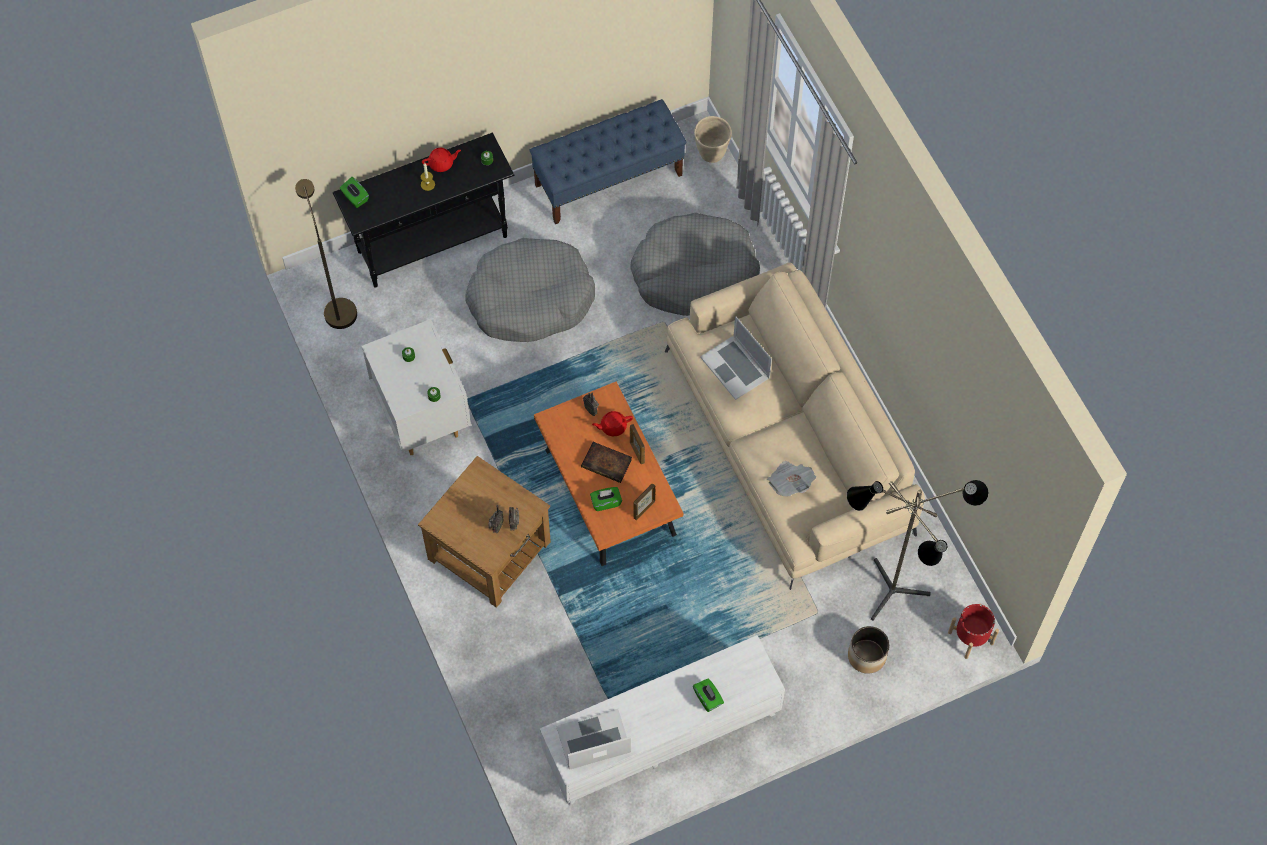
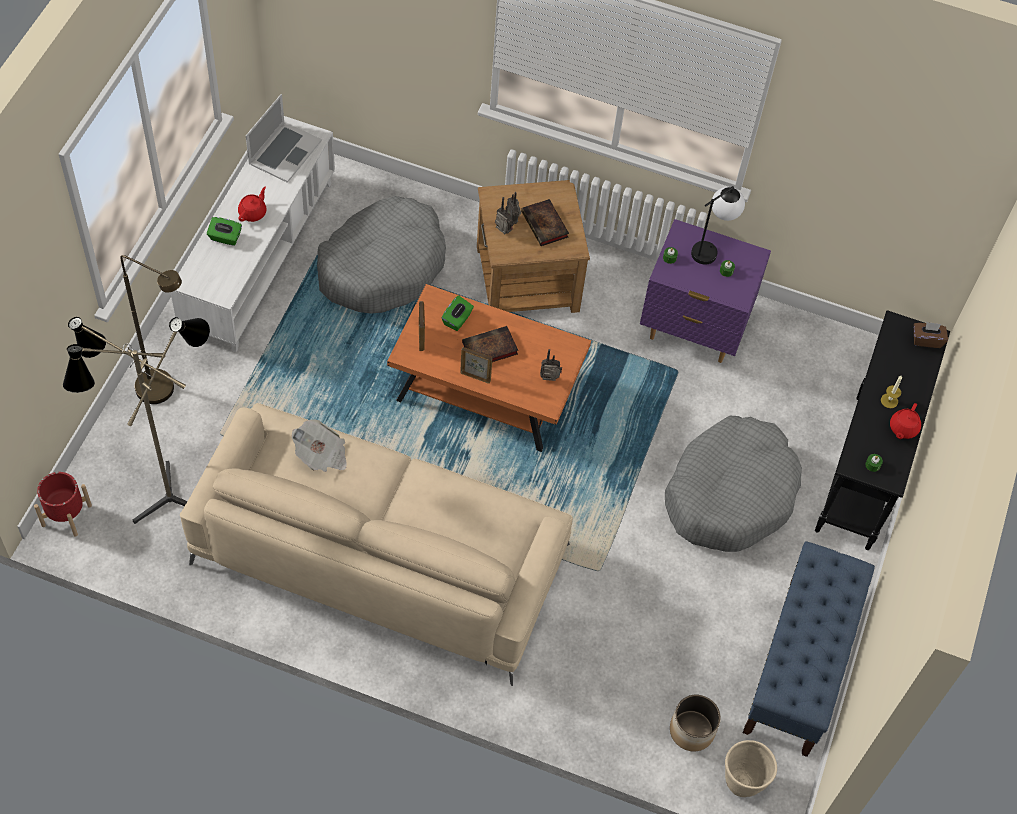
camera: 130 degrees right, 5 degrees down
brown floor lamp [295,179,357,329] -> brown floor lamp moved to [120,255,182,404]
green tissue box [340,177,369,208] -> brown tissue box [914,322,948,348]
white nightstand [362,319,471,455] -> purple nightstand [640,219,771,363]
red teapot [592,411,633,436] -> red teapot moved to [238,187,267,222]
grey dog bed [630,213,760,316] -> grey dog bed moved to [317,196,446,314]
laptop [700,316,772,400] -> none
planter [848,626,889,674] -> planter moved to [670,695,721,751]
none -> book [521,199,569,246]
none -> table lamp [691,186,745,265]

